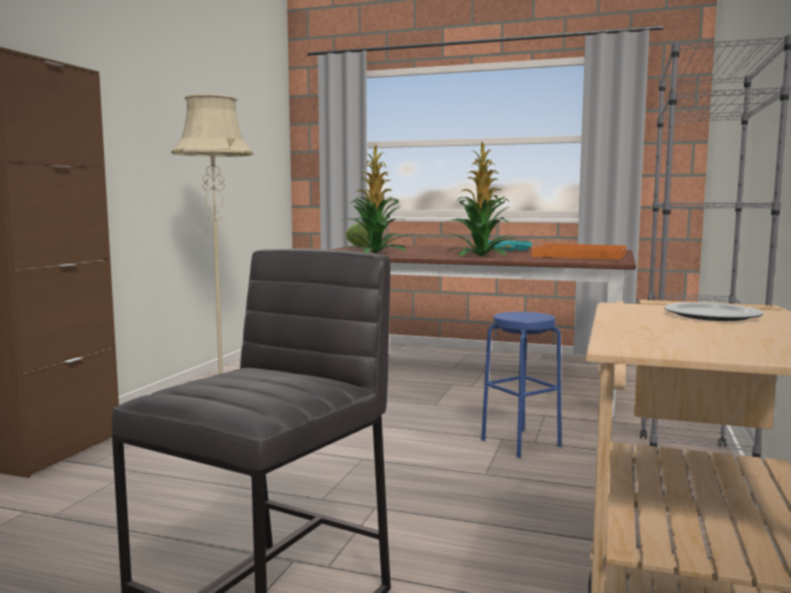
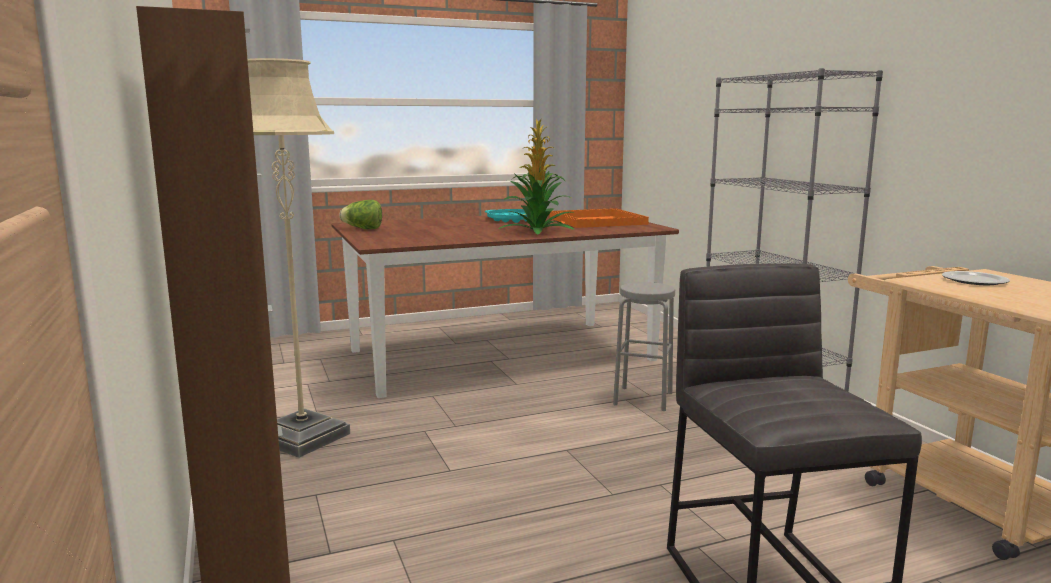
camera: 40 degrees left, 5 degrees up
potted plant [341,145,412,253] -> none
blue stool [481,312,562,458] -> grey stool [613,282,675,411]

